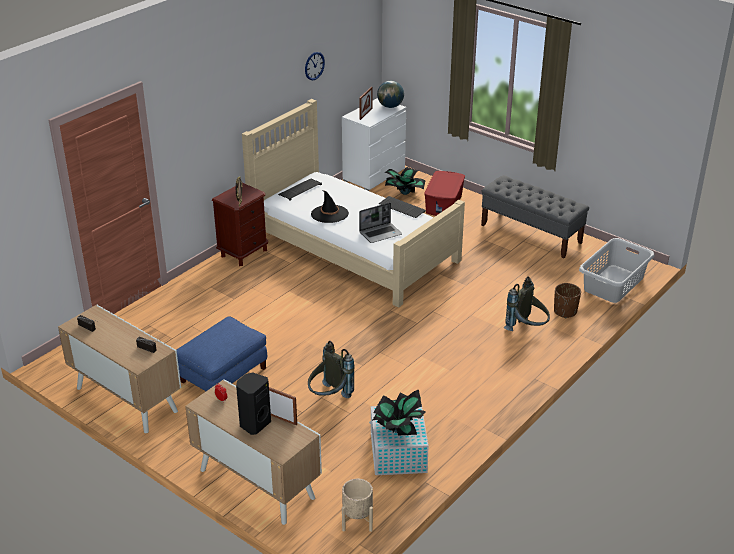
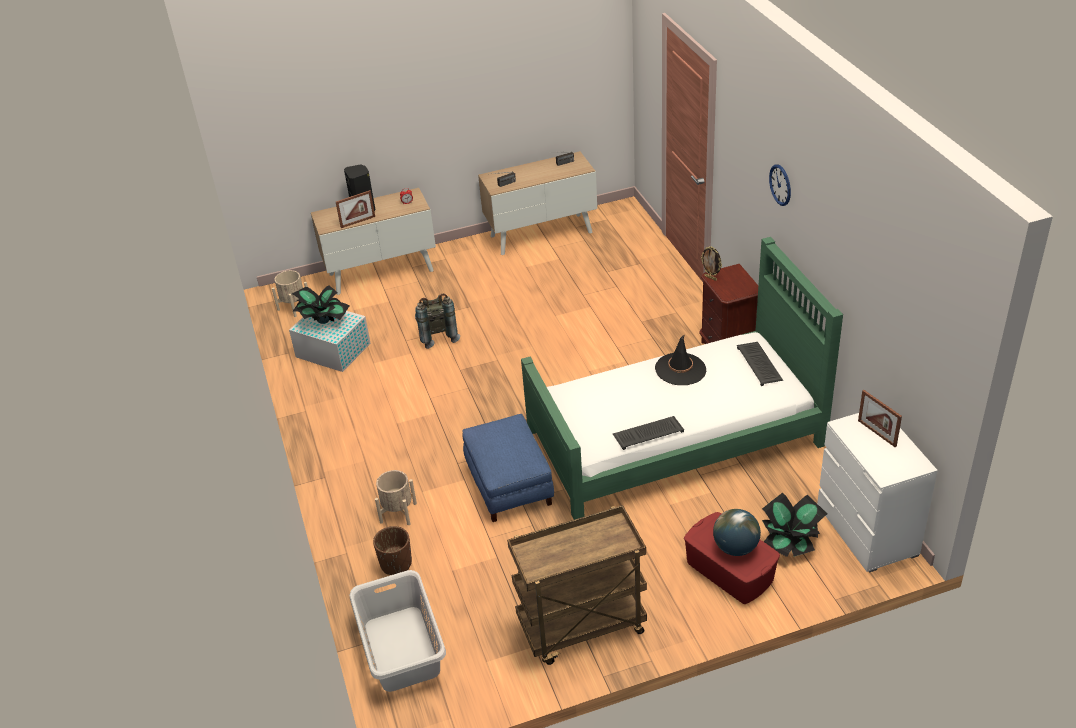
camera: 125 degrees right, 5 degrees up
blue ottoman [177,316,267,391] -> blue ottoman moved to [462,414,554,522]
beige bed [242,99,465,308] -> green bed [521,237,843,520]
wall clock [305,52,325,81] -> wall clock moved to [769,164,791,206]
laptop [359,203,402,243] -> none
globe [377,81,404,108] -> globe moved to [713,509,761,556]
grey bench [481,175,589,258] -> brown cart [507,505,647,665]
grey backpack [504,276,550,331] -> beige planter [375,470,417,525]

